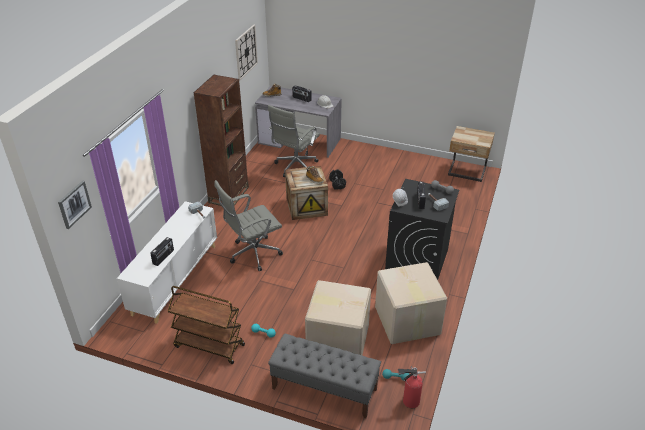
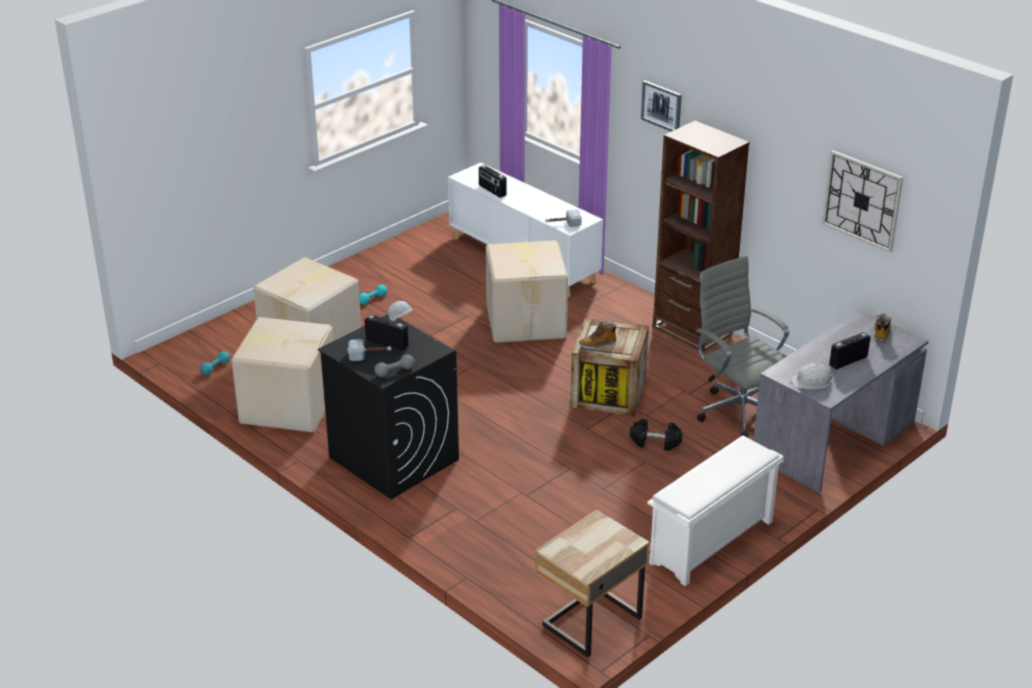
camera: 115 degrees right, 5 degrees down
picture [58,181,92,229] -> picture moved to [641,80,682,131]
brown cart [168,286,245,364] -> none
grey office chair [214,180,283,271] -> cardboard box [486,240,568,343]
grey bench [268,333,381,418] -> none
fire extinguisher [398,366,426,408] -> none
none -> white shoe rack [647,435,784,586]

